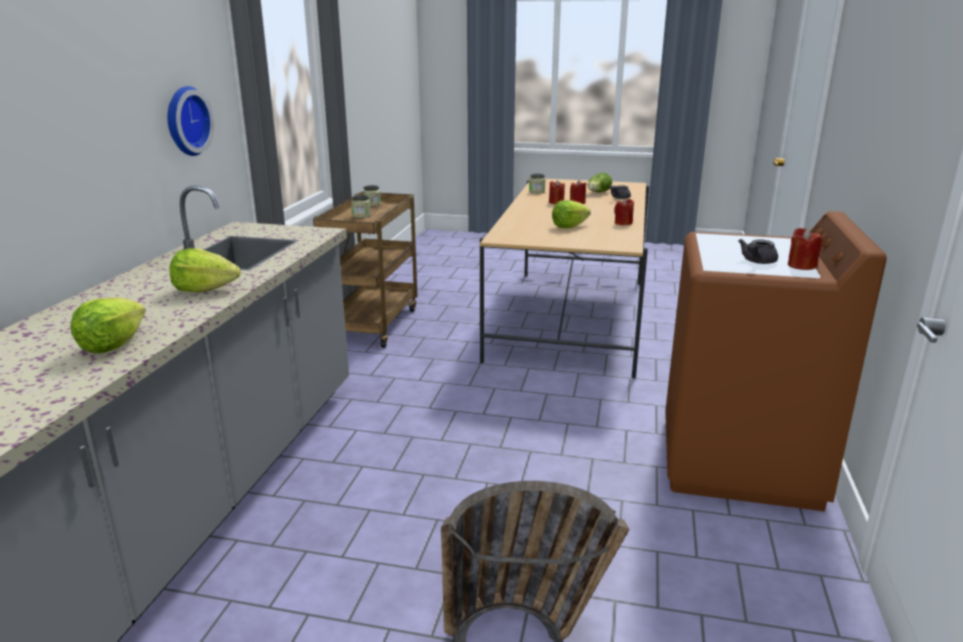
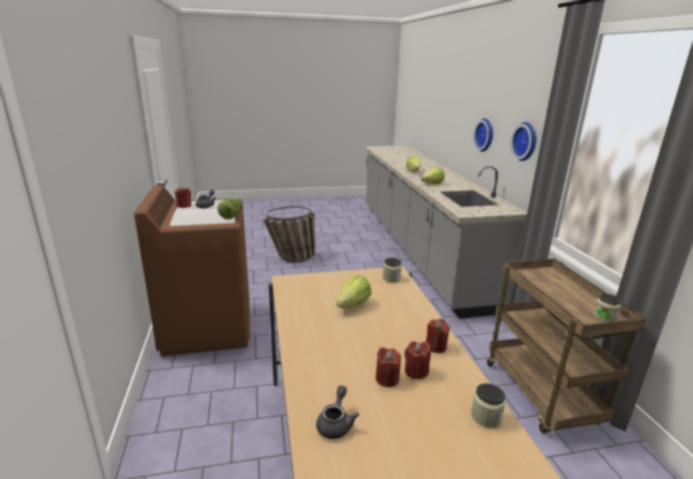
camera: 155 degrees right, 0 degrees up
jar [351,195,371,218] -> jar moved to [383,258,402,282]
lettuce [588,172,612,193] -> lettuce moved to [217,198,242,219]
red candle [614,198,634,225] -> red candle moved to [426,319,450,353]
none -> wall clock [474,118,493,152]

